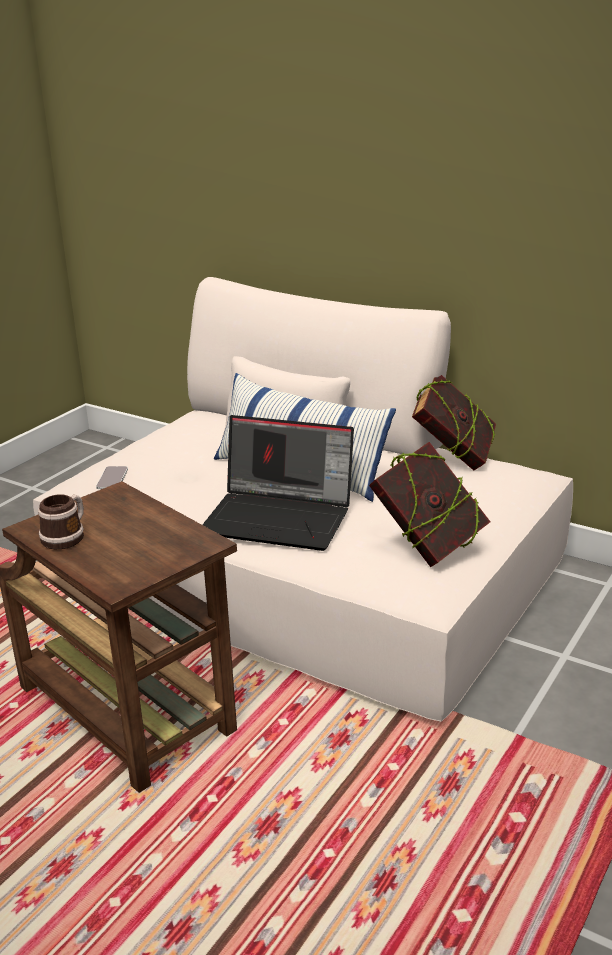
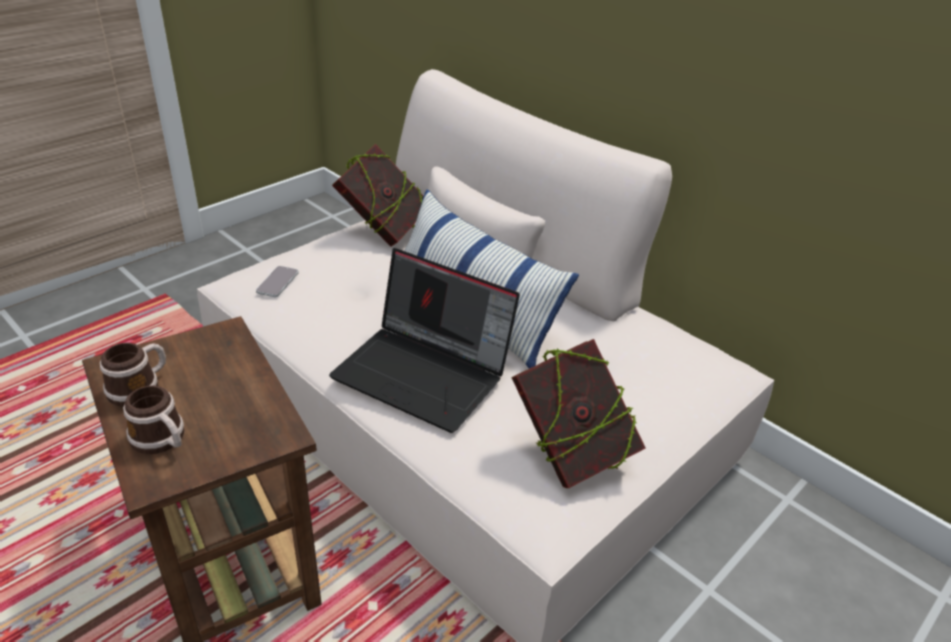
camera: 10 degrees right, 10 degrees up
book [412,375,496,471] -> book moved to [332,144,423,247]
none -> mug [123,386,185,454]

